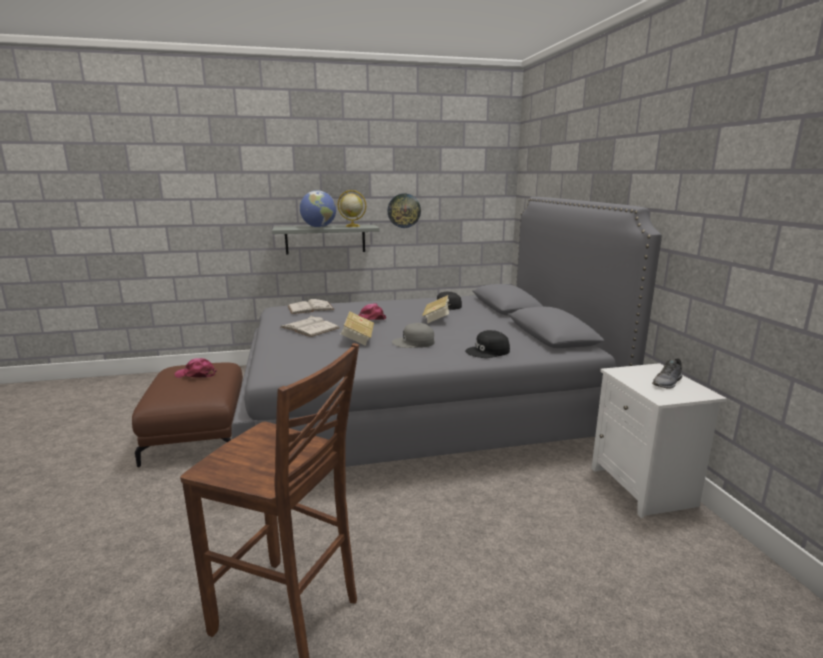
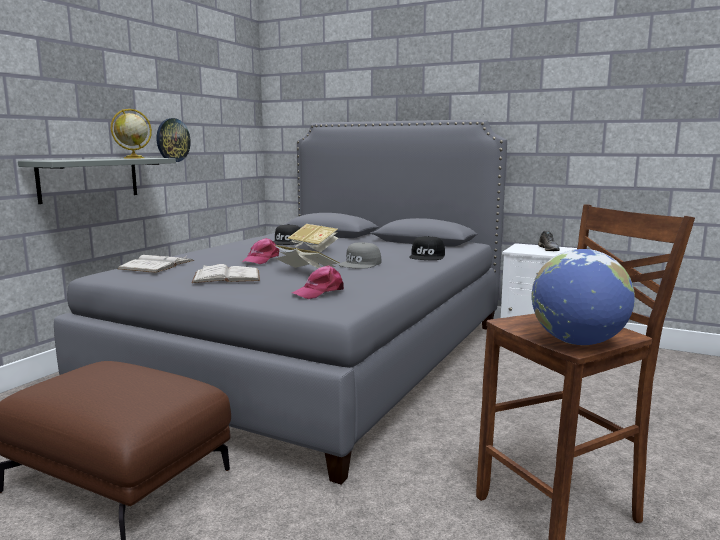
camera: 50 degrees left, 5 degrees down
pink cap [175,358,217,378] -> pink cap moved to [292,265,344,299]
globe [300,190,336,228] -> globe moved to [531,249,635,345]

